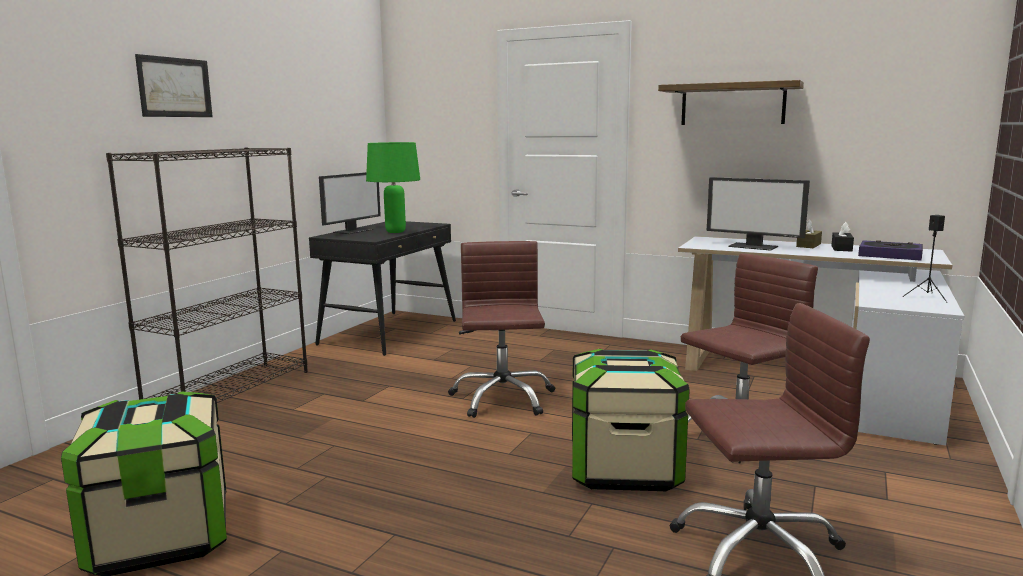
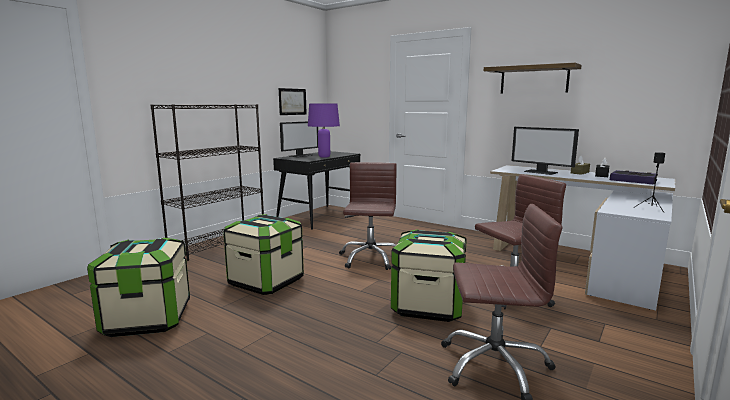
camera: 10 degrees right, 0 degrees up
picture [135,54,213,117] -> picture moved to [279,88,307,115]
green table lamp [366,142,420,233] -> purple table lamp [308,104,340,158]
none -> storage box [224,214,304,295]

